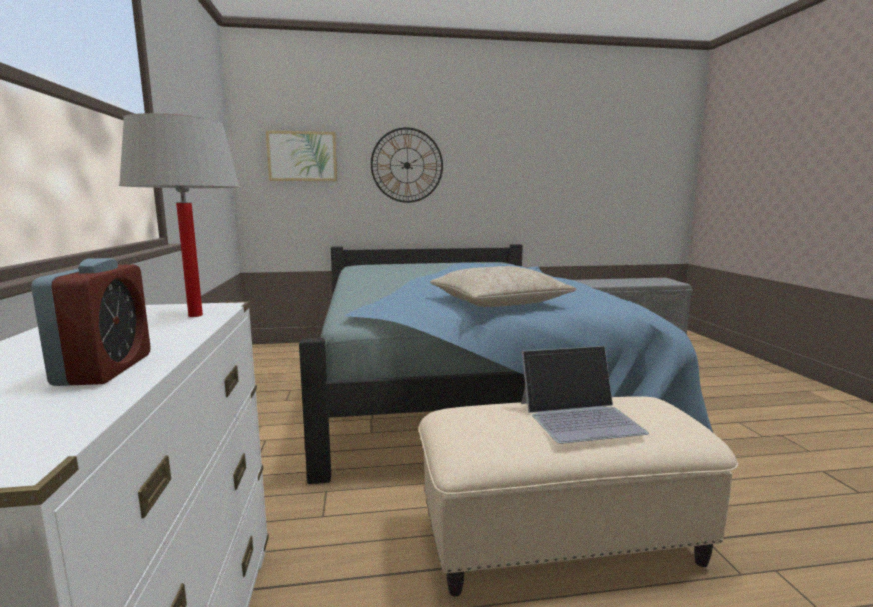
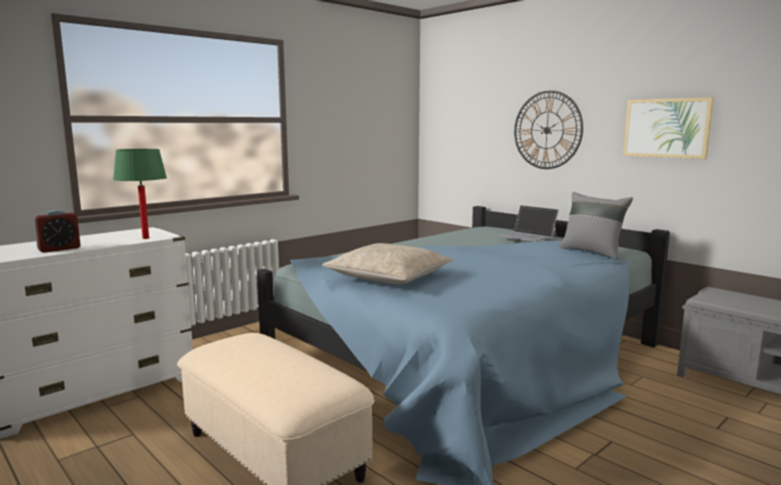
camera: 55 degrees right, 0 degrees up
white table lamp [119,113,240,317] -> green table lamp [113,149,167,239]
picture [266,130,337,181] -> picture moved to [623,97,714,159]
laptop [521,346,649,444] -> laptop moved to [499,205,559,242]
none -> grey pillow [559,192,633,259]

